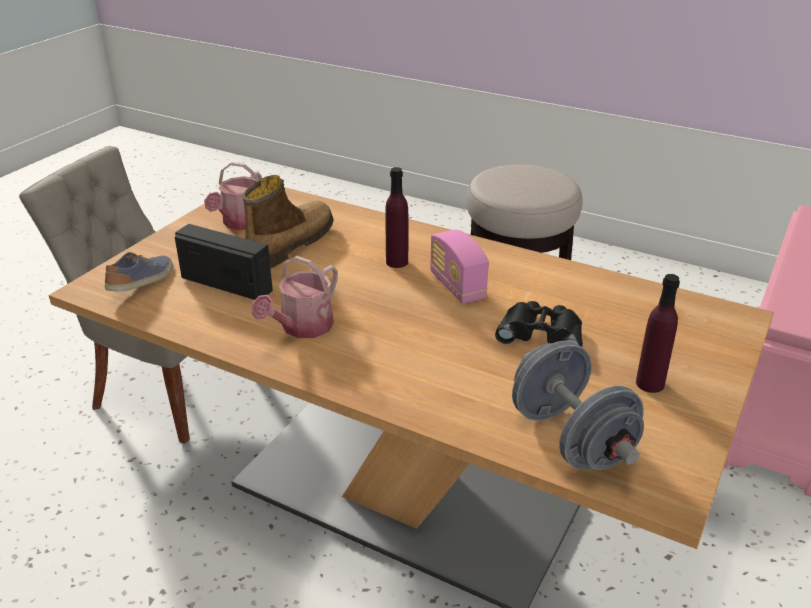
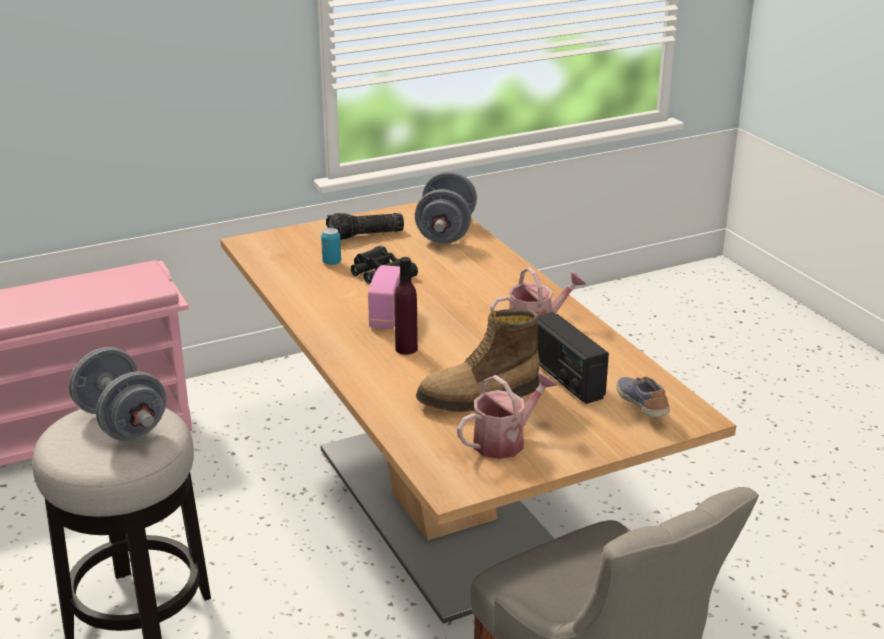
camera: 145 degrees left, 5 degrees down
shoe [105,252,173,291] -> shoe turned 105 degrees clockwise [616,376,670,417]
purple bottle [636,274,680,393] -> flashlight [326,213,404,240]
none -> grey dumbbell [69,347,167,441]
none -> can [321,228,341,265]

